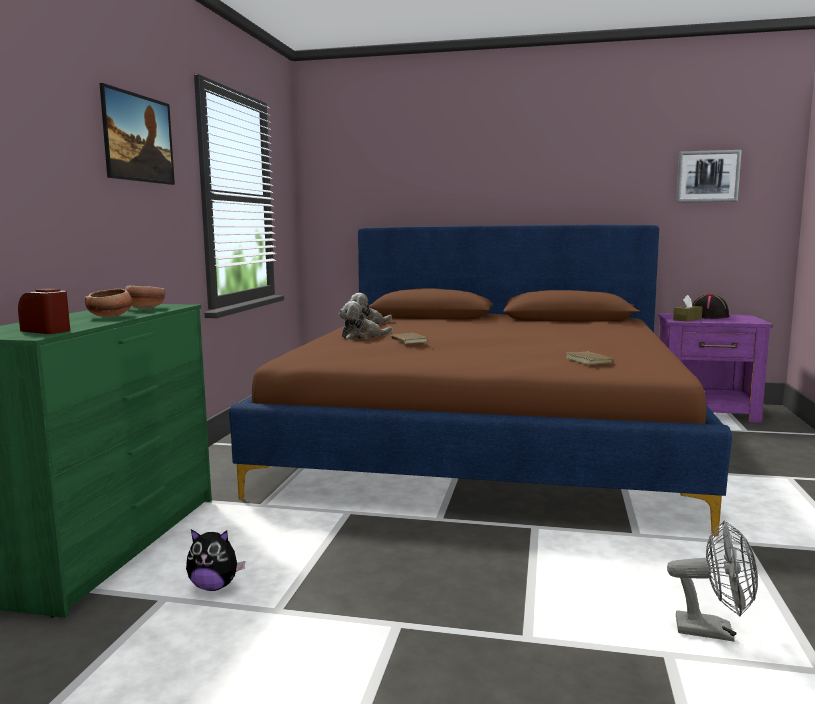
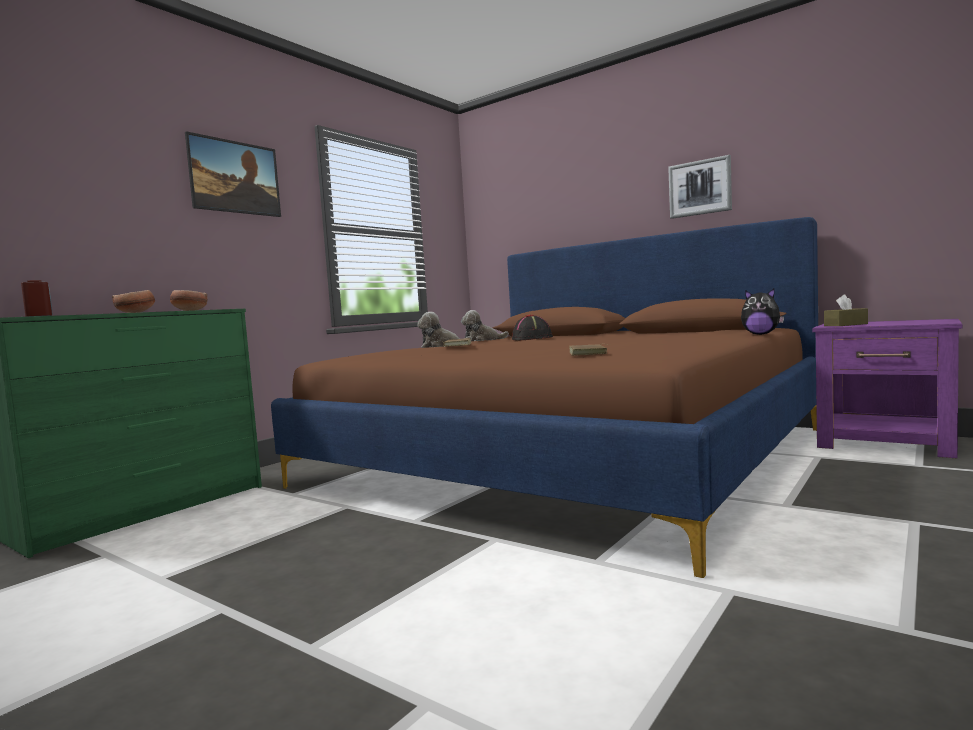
camera: 25 degrees right, 5 degrees down
plush toy [186,529,245,591] -> plush toy moved to [741,289,784,335]
grey fan [667,520,758,642] -> none
picture [676,150,742,203] -> picture moved to [668,155,732,219]
black hat [692,294,730,319] -> black hat moved to [512,315,553,340]

